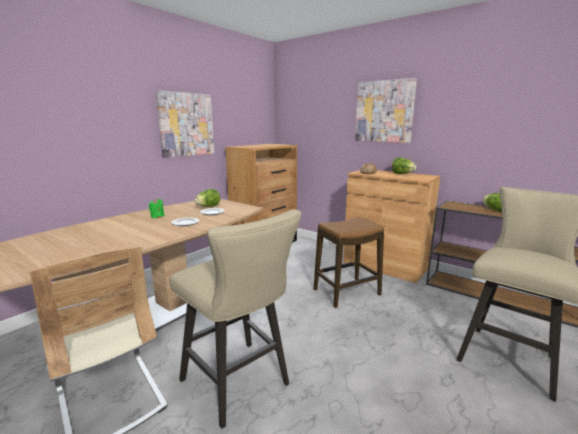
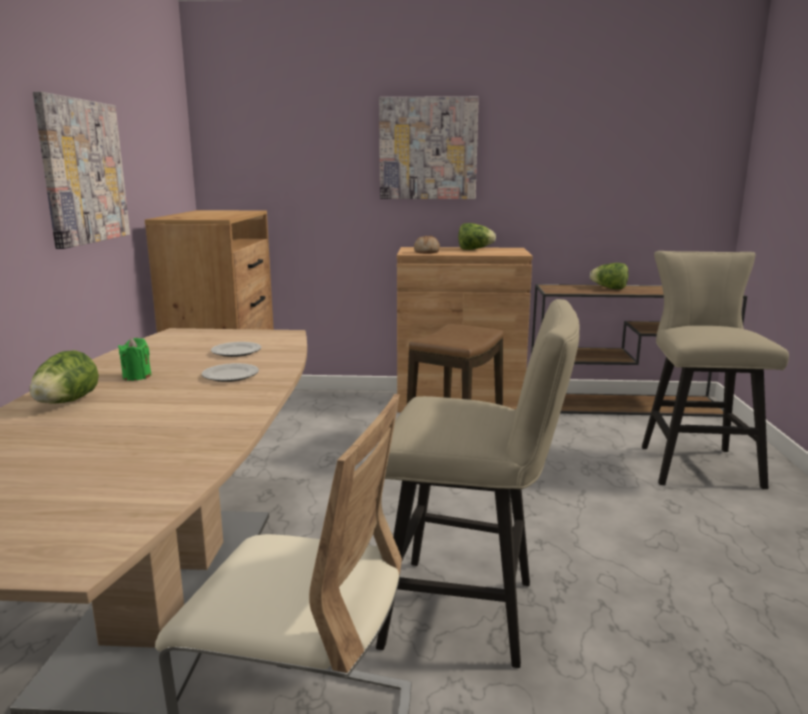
camera: 35 degrees left, 0 degrees up
lettuce [194,189,220,207] -> lettuce moved to [30,350,99,404]

